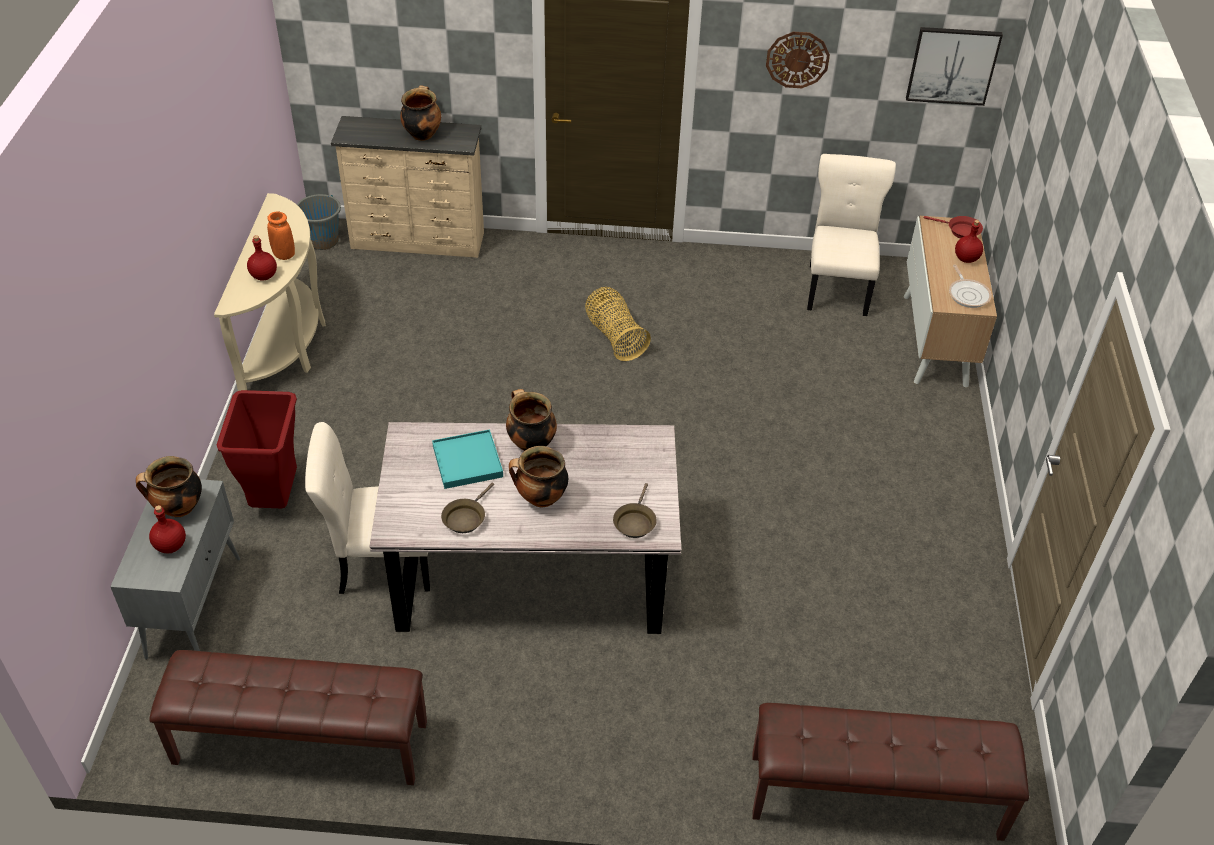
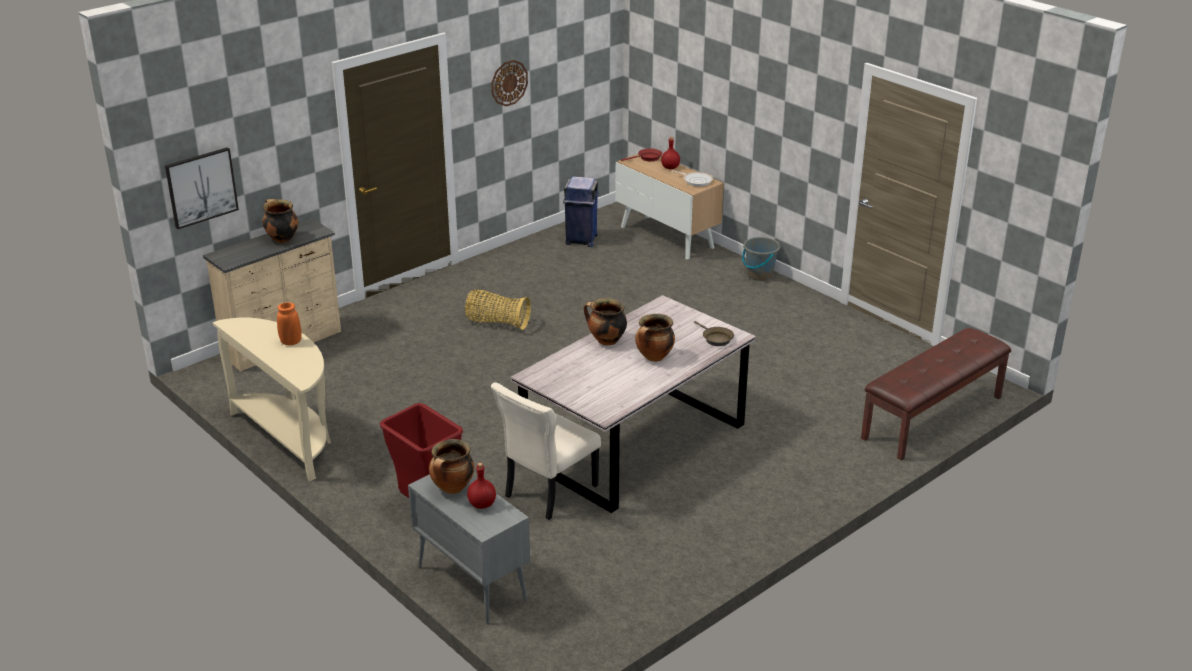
camera: 45 degrees left, 15 degrees down
brown bench [149,650,427,785] -> none
red bottle [247,235,277,281] -> none
grey bucket [296,194,341,250] -> grey bucket moved to [742,237,780,281]
turquoise tray [432,429,503,489] -> none
brown frying pan [441,482,494,533] -> none
beige chair [807,154,896,316] -> blue trash can [563,176,599,247]
picture [906,27,1003,106] -> picture moved to [165,147,239,229]

